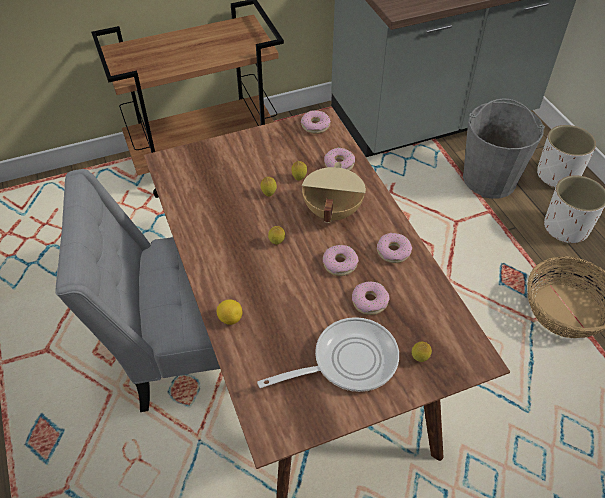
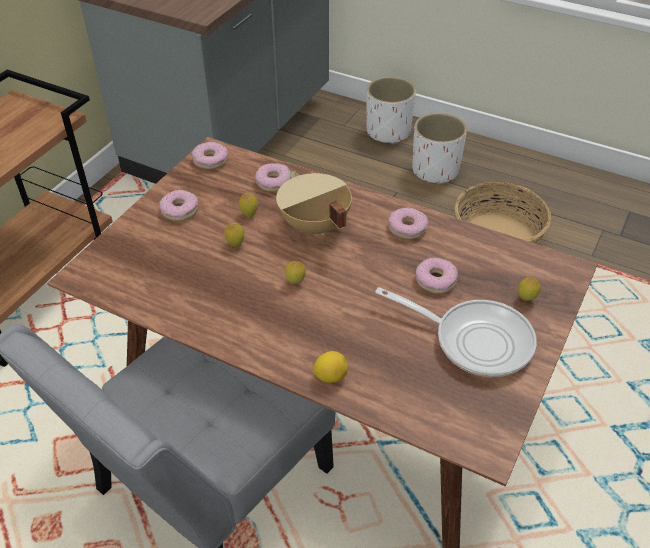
camera: 40 degrees left, 5 degrees down
frying pan [257,317,399,392] -> frying pan turned 90 degrees clockwise [375,287,537,377]
donut [323,245,359,276] -> donut moved to [159,190,198,221]
grey bucket [463,98,545,199] -> none

